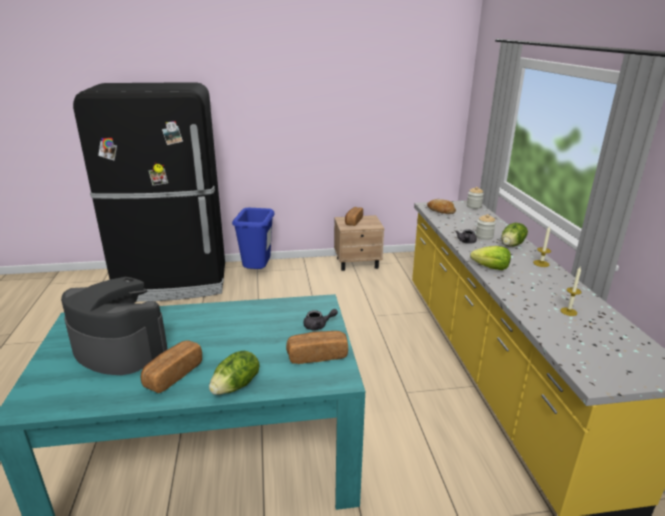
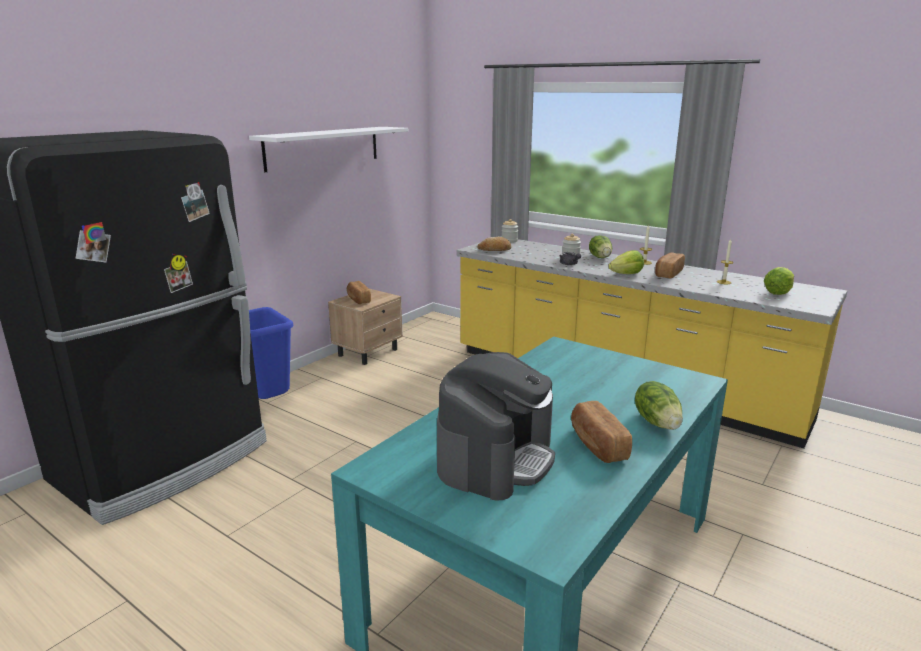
camera: 45 degrees left, 5 degrees down
coffee machine [61,277,168,375] -> coffee machine turned 135 degrees clockwise [437,352,555,501]
bread [286,331,348,364] -> bread moved to [655,252,685,279]
grey teapot [303,309,338,330] -> none
none -> white shelf [249,127,408,172]
none -> lettuce [764,267,794,295]

